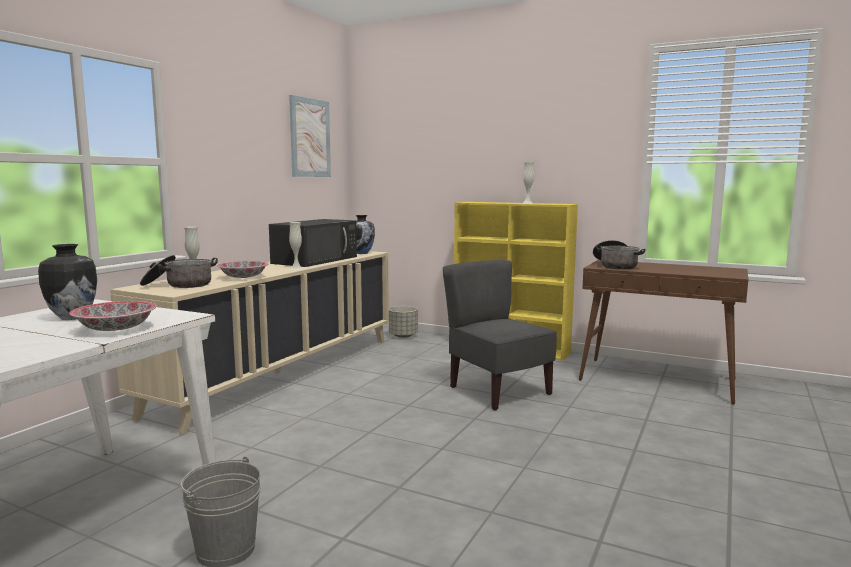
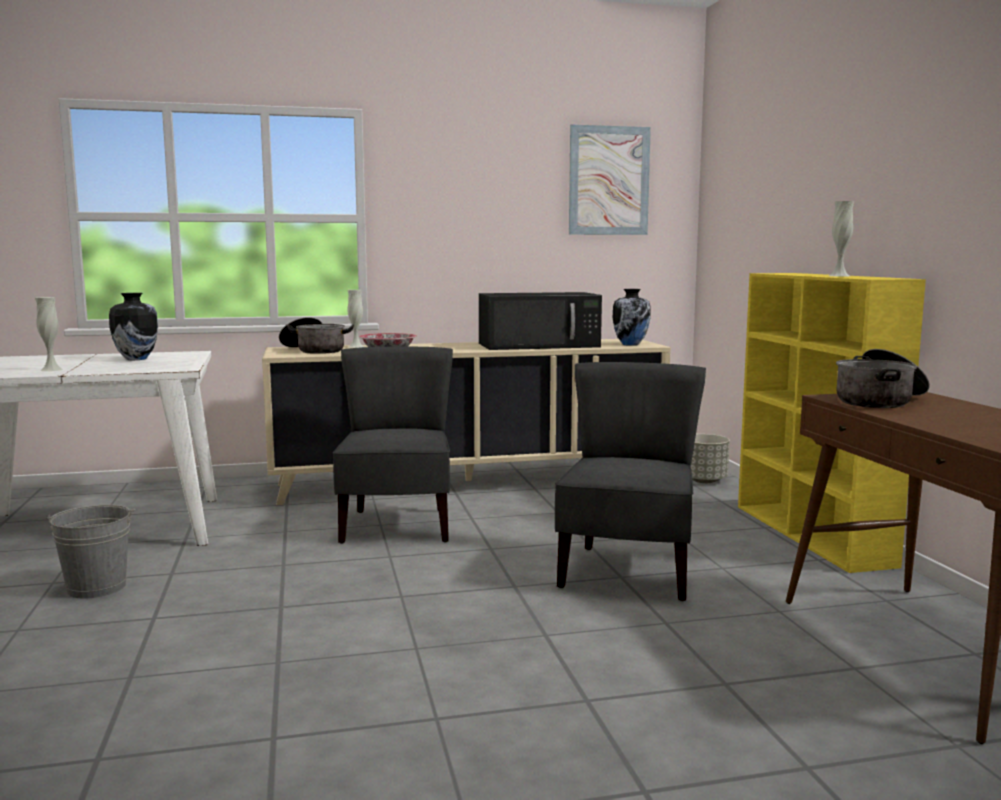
camera: 50 degrees right, 0 degrees up
bowl [70,301,156,331] -> none
white vase [289,222,303,269] -> white vase moved to [35,297,63,371]
none -> grey chair [333,346,453,544]

